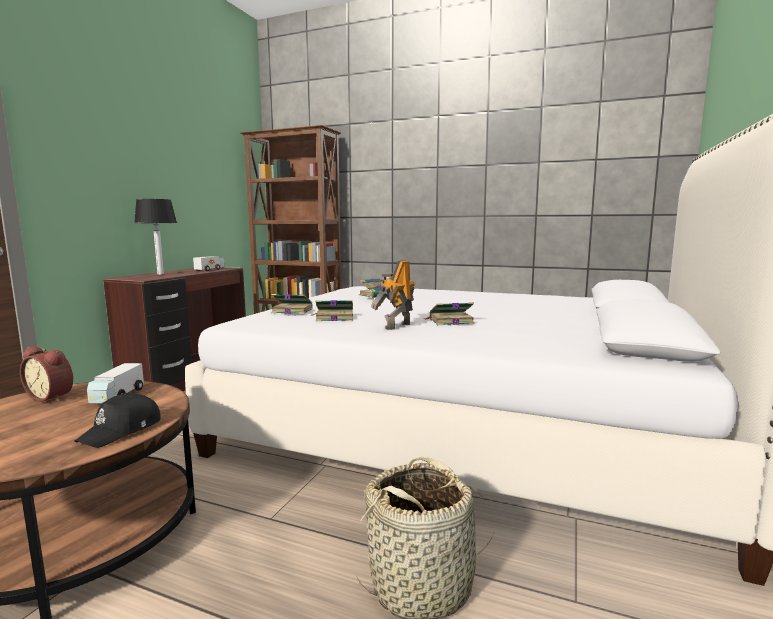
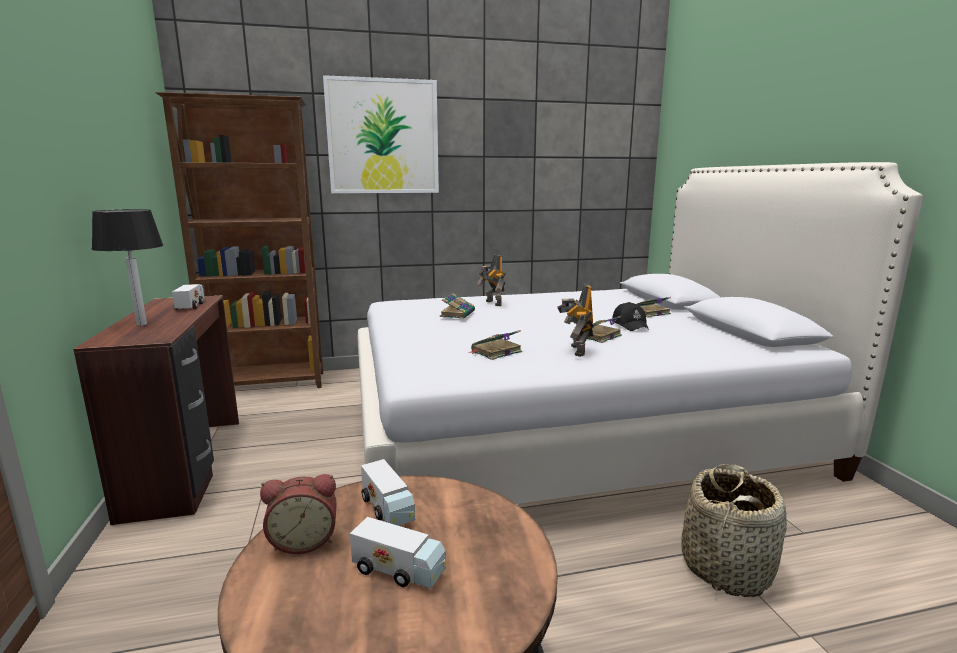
camera: 35 degrees left, 5 degrees up
black cap [74,393,161,448] -> black cap moved to [612,302,649,331]
book [271,294,313,314] -> book moved to [637,297,671,317]
none -> picture [323,75,439,193]
none -> toy truck [350,517,446,588]
none -> toy robot [477,255,505,306]

